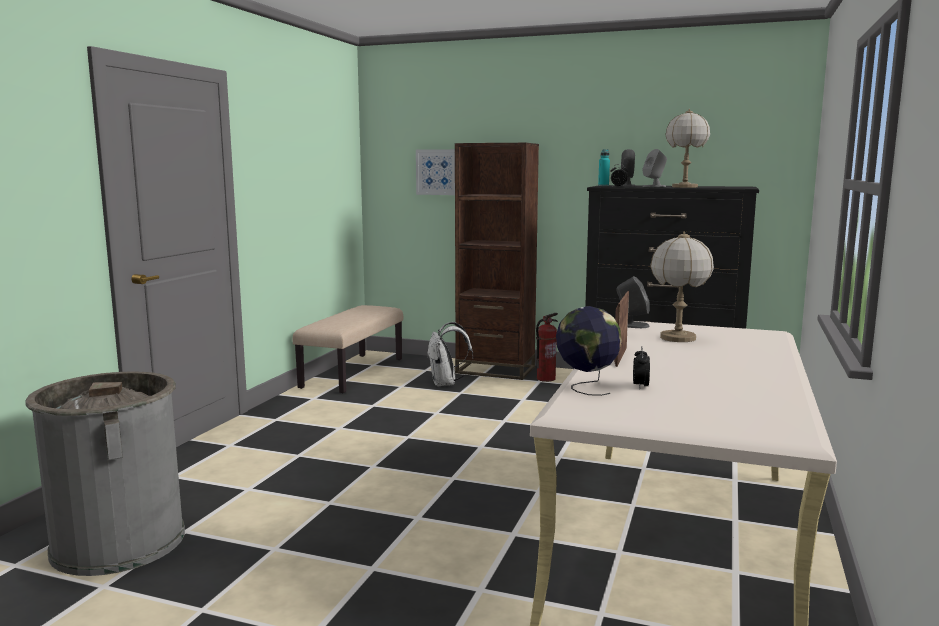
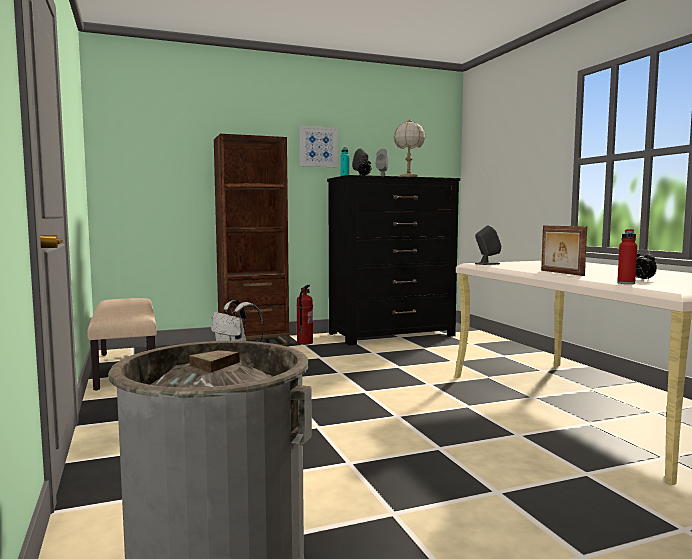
camera: 40 degrees left, 5 degrees down
picture [416,149,455,195] -> picture moved to [300,125,338,167]
globe [556,306,622,396] -> red bottle [617,229,637,284]
table lamp [650,231,714,342] -> none

